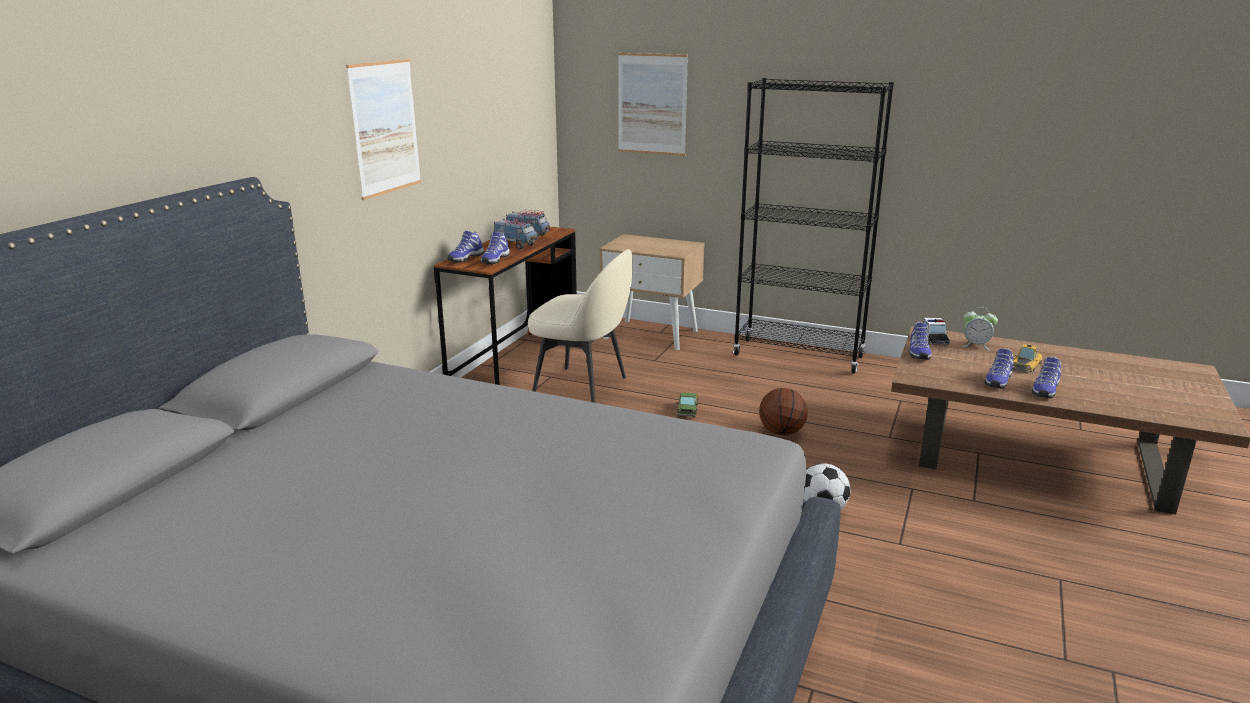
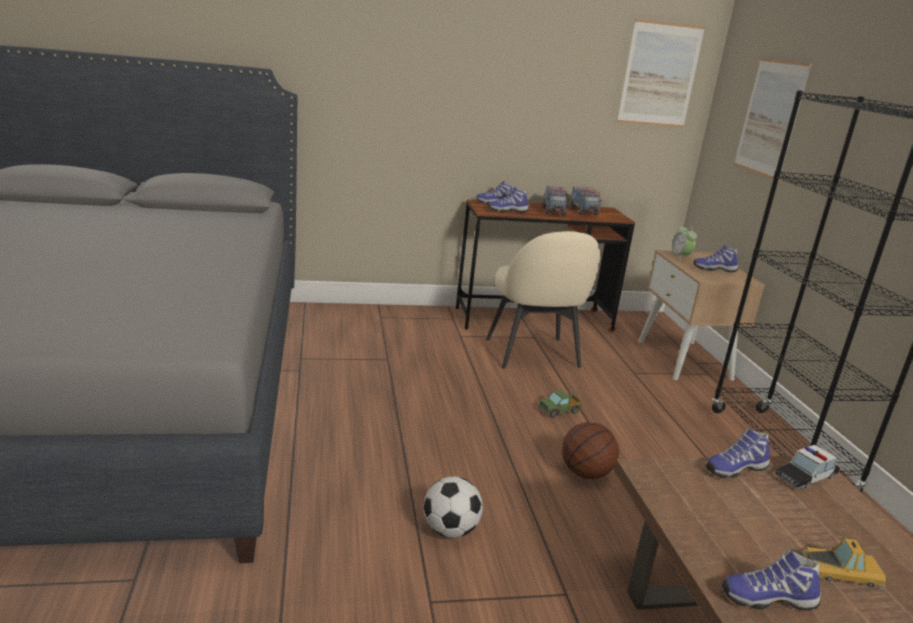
camera: 55 degrees right, 0 degrees up
picture [346,59,421,200] -> picture moved to [617,19,705,127]
alarm clock [962,307,998,350] -> alarm clock moved to [669,225,697,261]
shoe [984,348,1014,389] -> shoe moved to [693,245,738,272]

